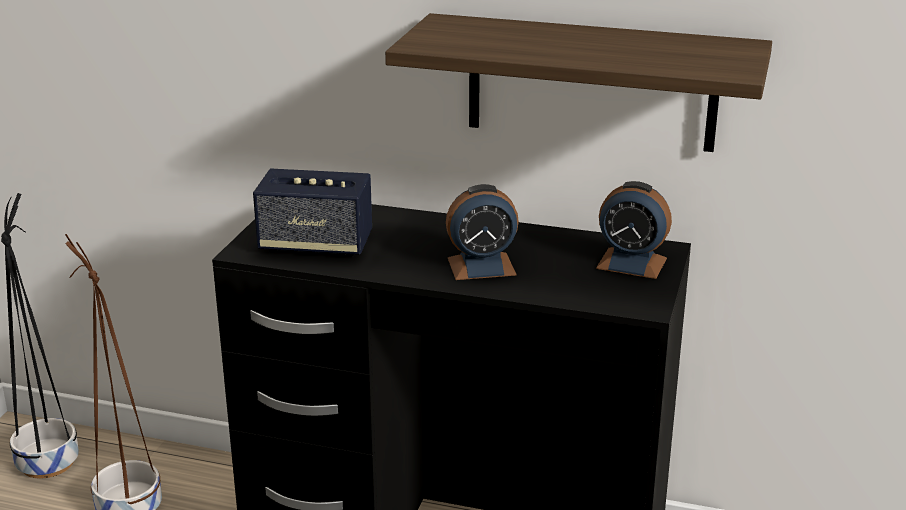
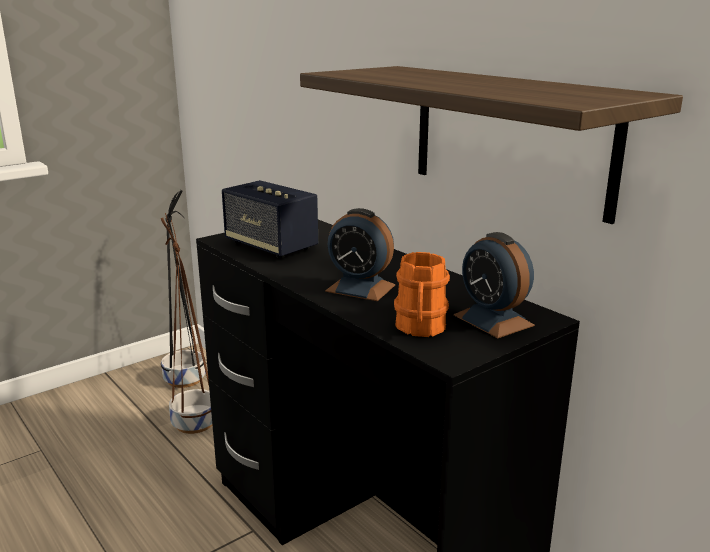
camera: 35 degrees right, 5 degrees down
none -> orange mug [394,252,450,337]

